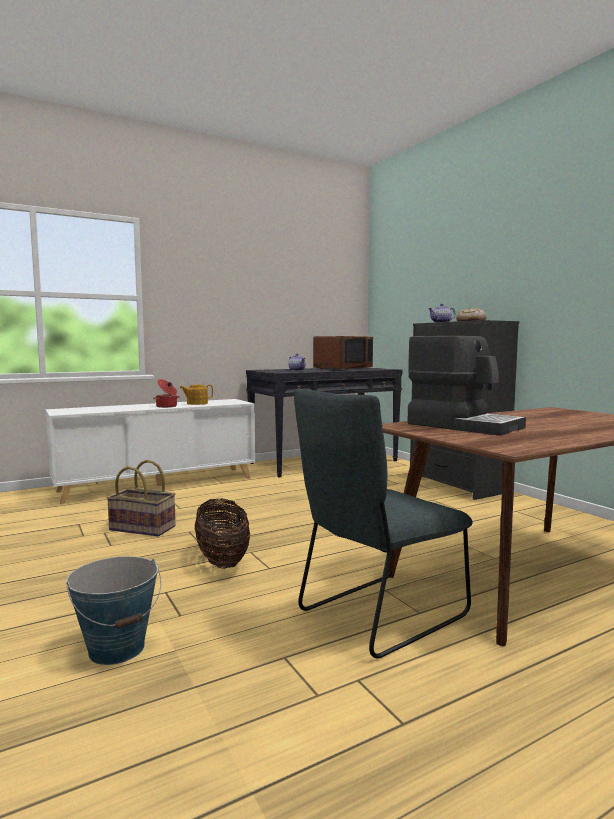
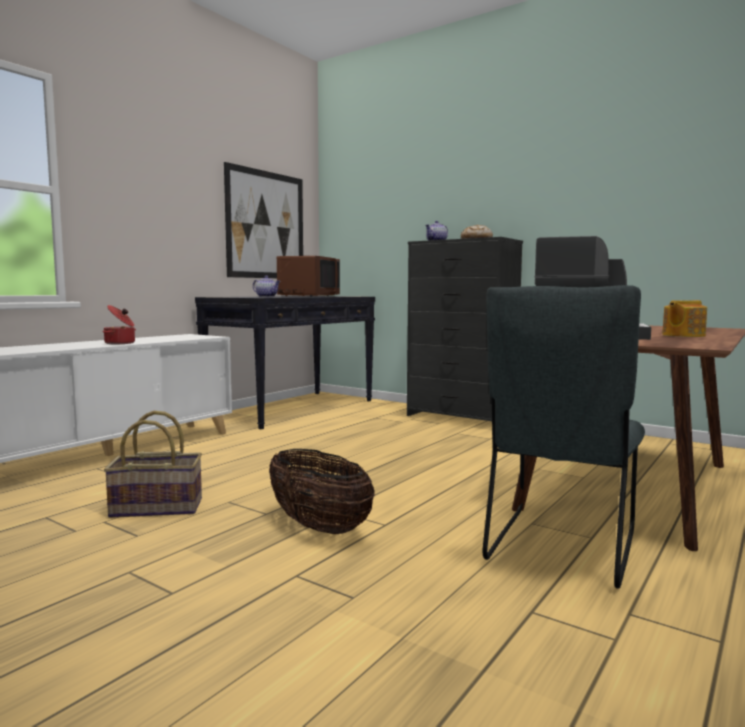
camera: 25 degrees left, 0 degrees up
bucket [66,556,161,665] -> none
teapot [180,385,213,405] -> teapot moved to [662,300,707,337]
none -> picture [224,162,303,278]

